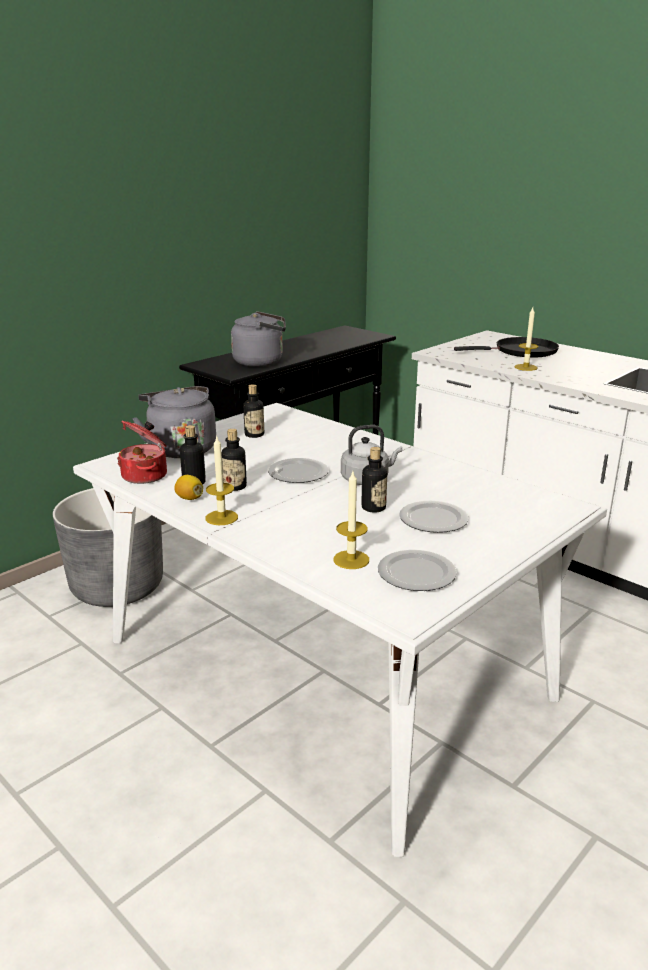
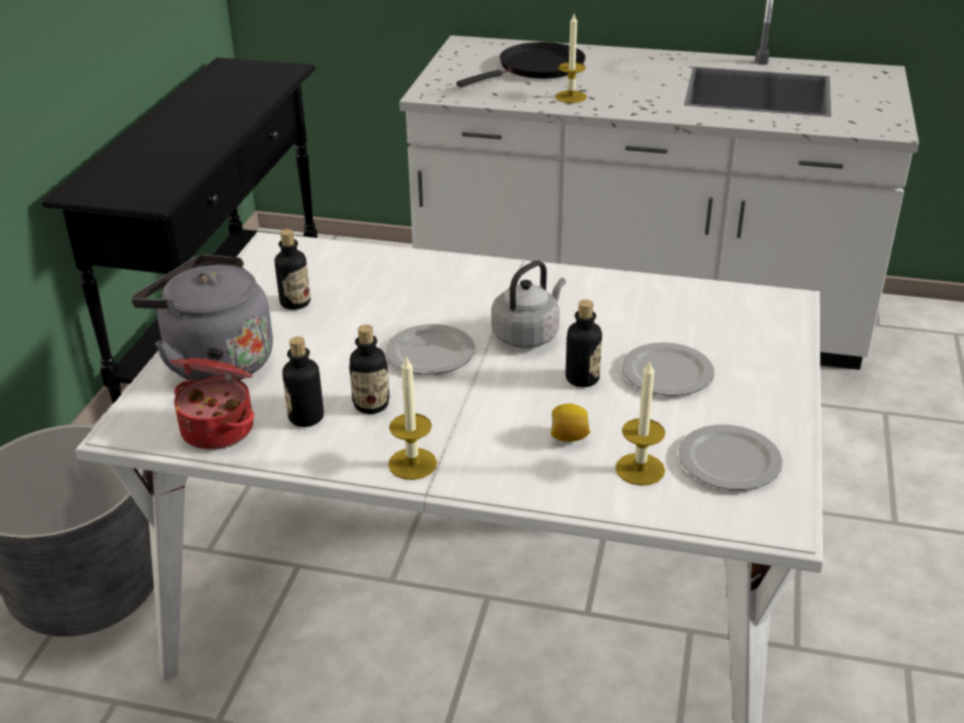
camera: 30 degrees left, 10 degrees up
lemon [174,475,203,500] -> lemon moved to [551,404,590,442]
grey kettle [231,311,286,367] -> none

